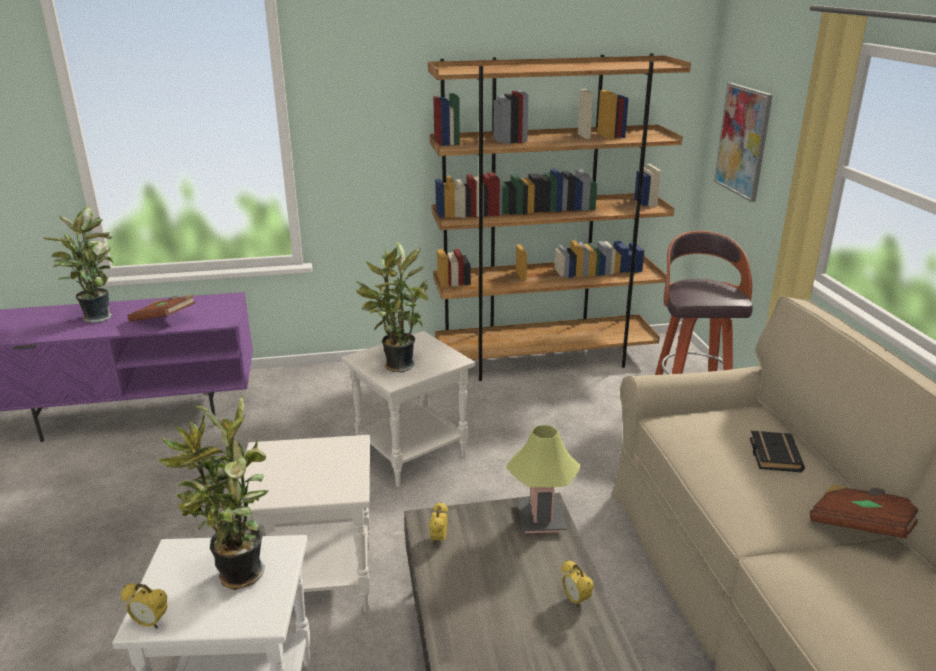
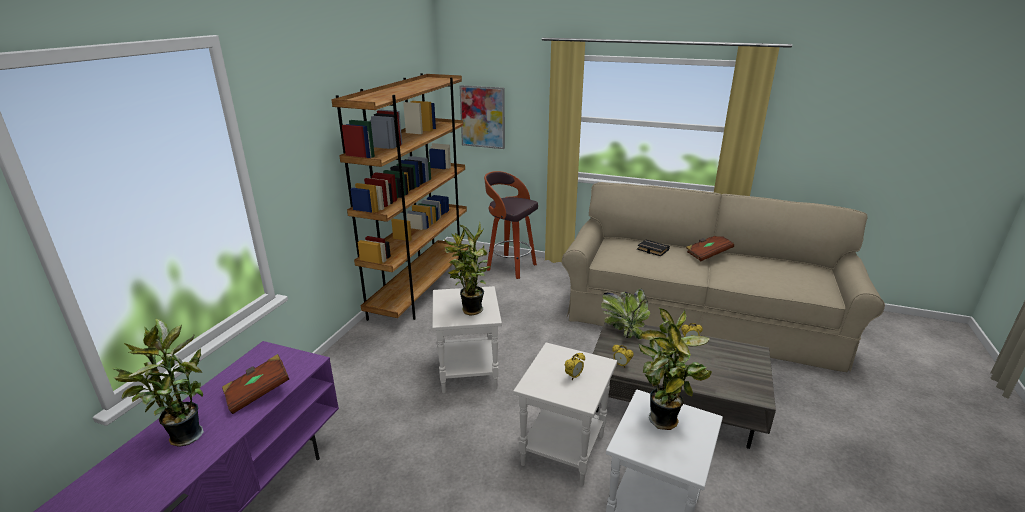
camera: 60 degrees left, 0 degrees up
alarm clock [121,583,167,629] -> alarm clock moved to [565,353,585,380]
table lamp [506,425,581,533] -> potted plant [601,288,650,339]

